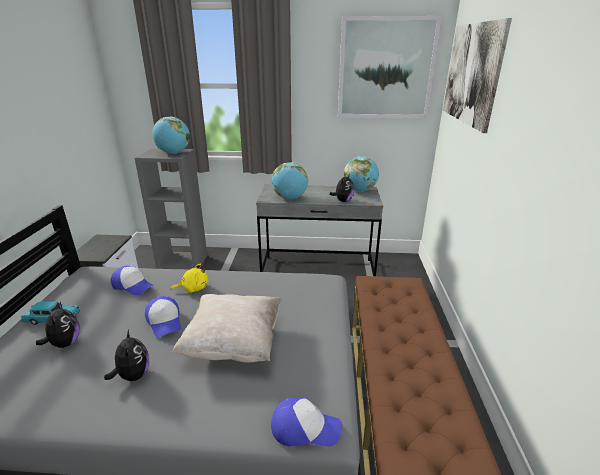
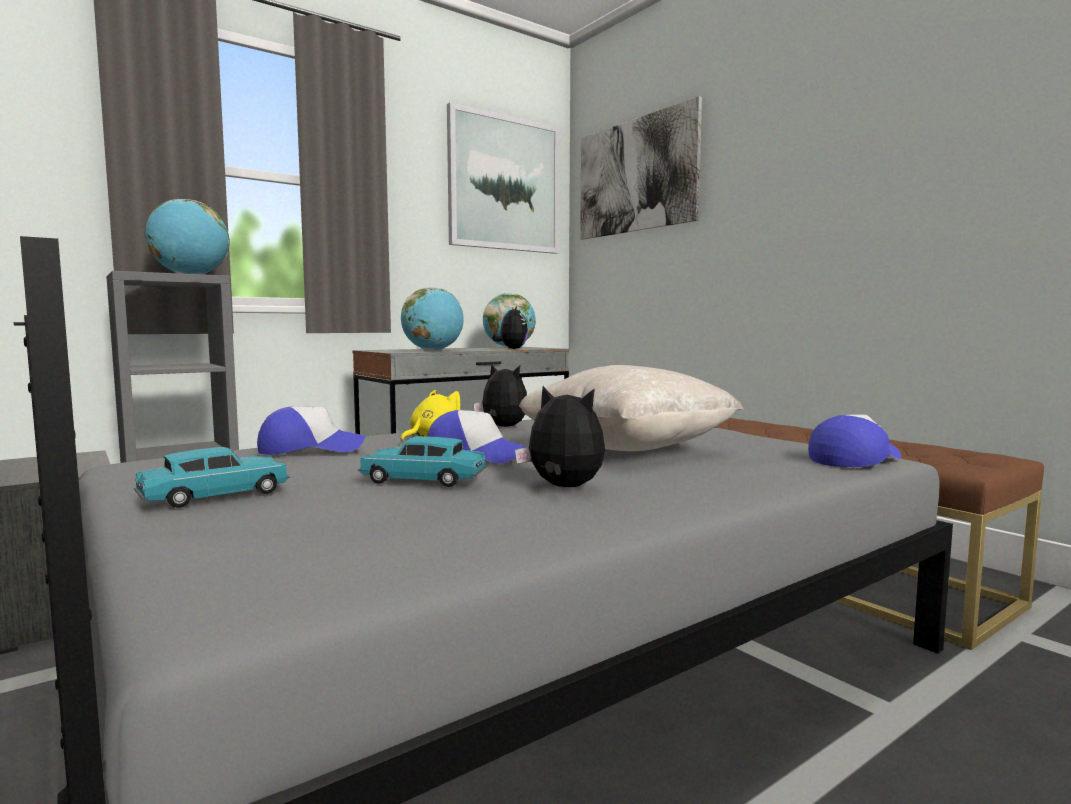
camera: 40 degrees left, 20 degrees down
plush toy [36,301,80,348] -> plush toy moved to [474,364,527,427]
none -> turquoise toy car [358,436,487,487]

